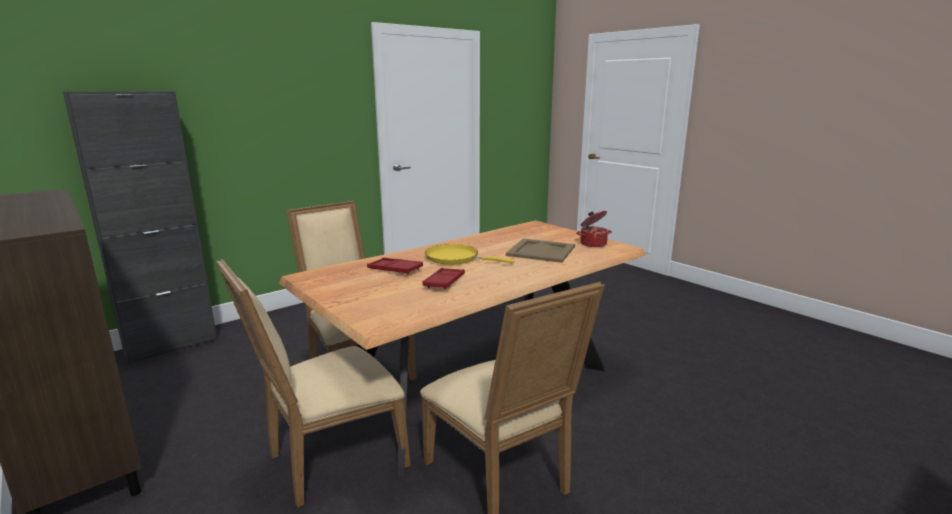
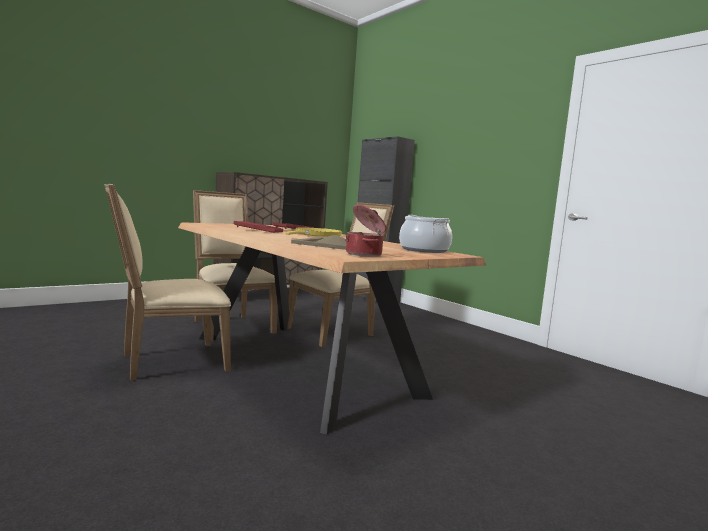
camera: 90 degrees right, 10 degrees down
none -> cooking pot [399,215,452,253]

